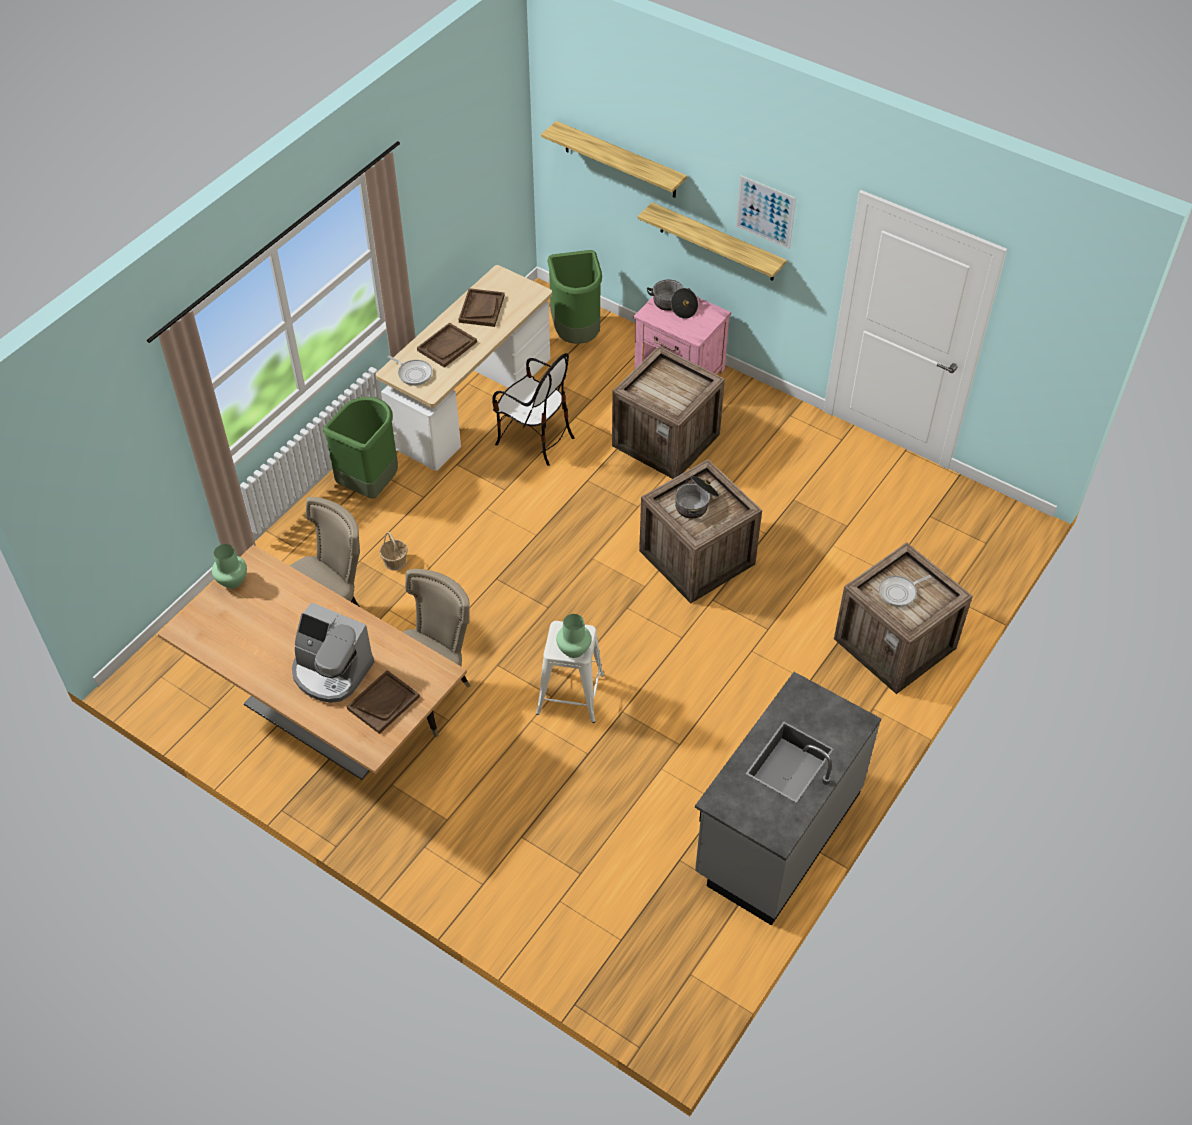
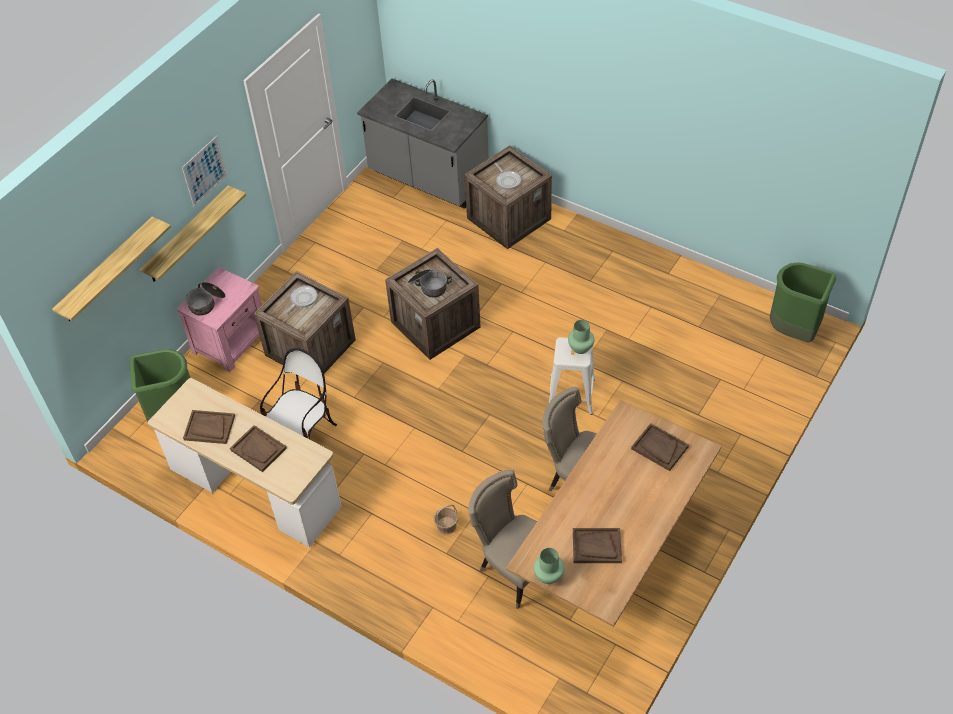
camera: 90 degrees left, 0 degrees up
coffee machine [292,602,374,703] -> none
green trash can [323,397,398,499] -> green trash can moved to [770,263,836,343]
frying pan [388,355,432,386] -> frying pan moved to [284,285,317,314]
grey counter [695,672,881,926] -> grey counter moved to [357,78,489,209]
none -> brown tray [573,528,622,563]

